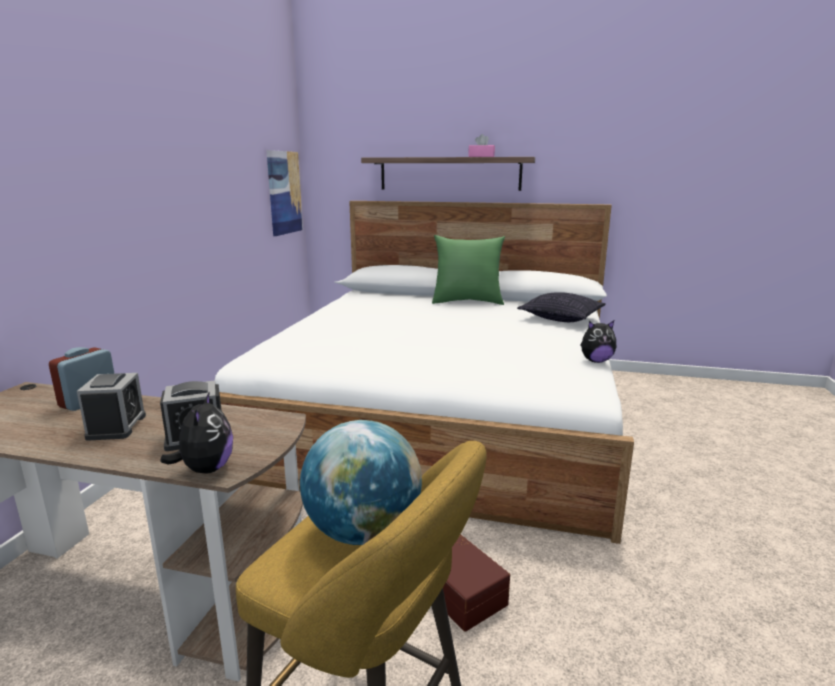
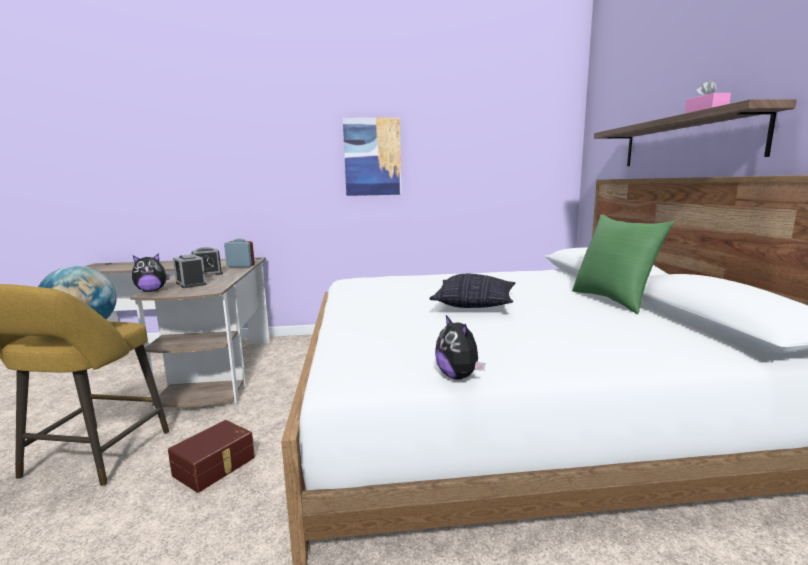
camera: 70 degrees right, 5 degrees down
picture [266,150,303,236] -> picture moved to [343,117,401,196]
pillow [517,292,606,322] -> pillow moved to [430,274,515,308]

